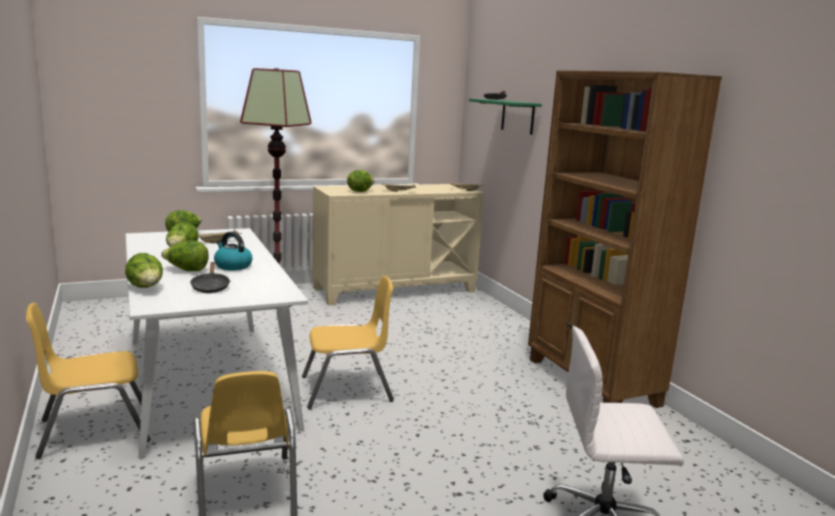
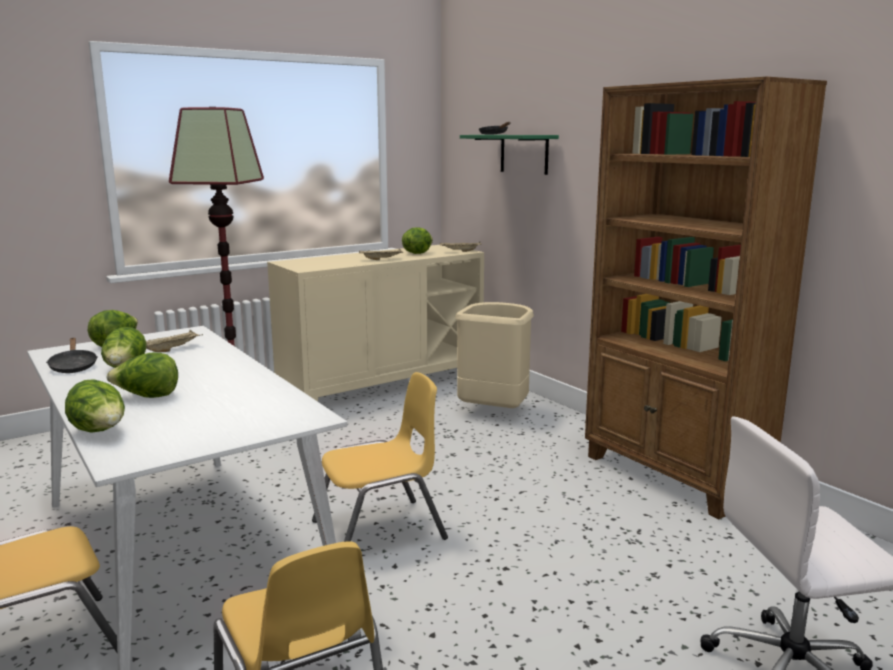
camera: 10 degrees left, 0 degrees up
black frying pan [190,262,230,293] -> black frying pan moved to [46,338,98,373]
kettle [214,232,252,270] -> none
lettuce [347,170,375,192] -> lettuce moved to [402,227,433,254]
none -> beige trash can [455,302,534,408]

